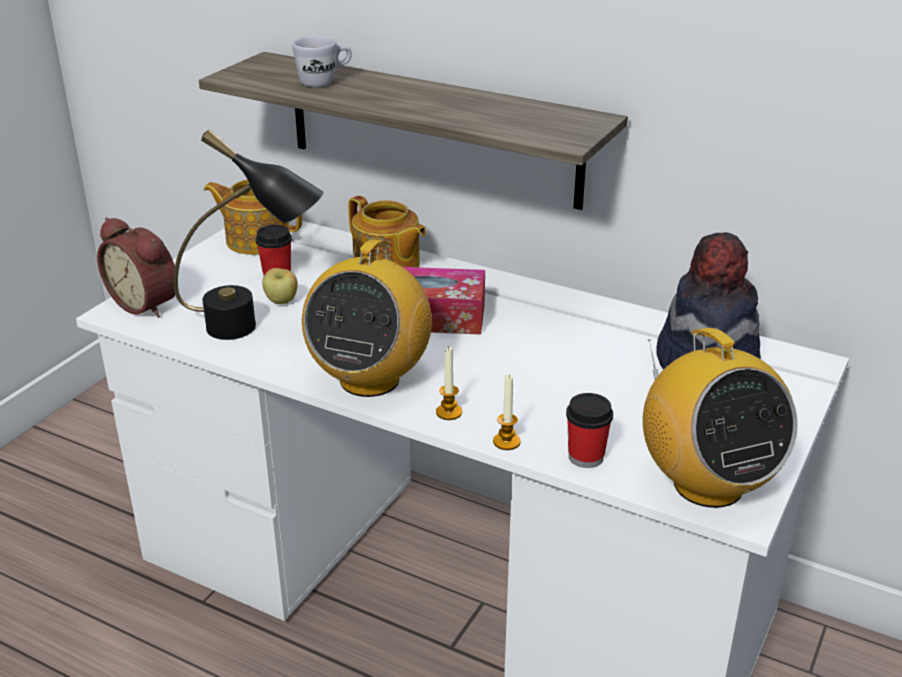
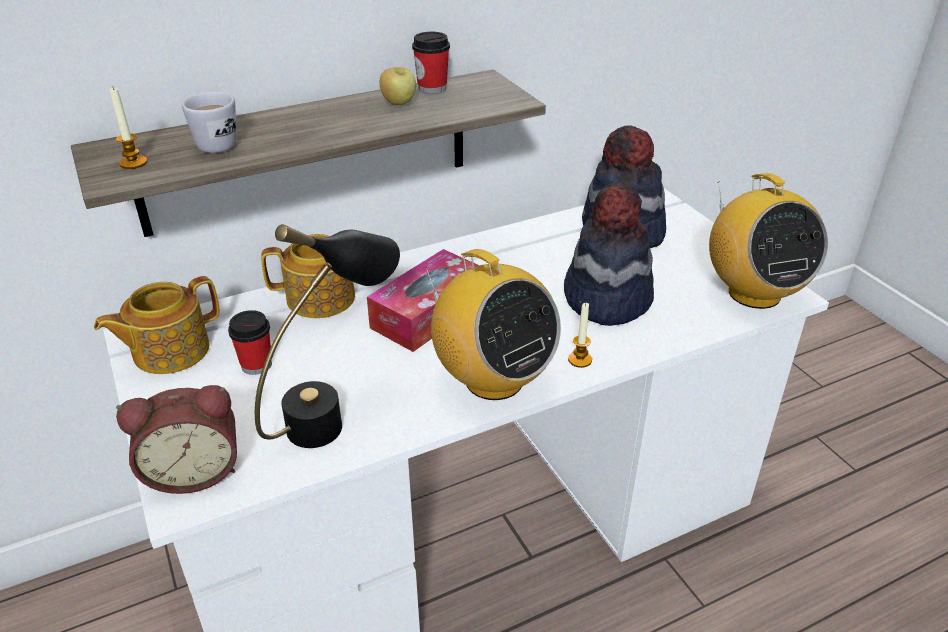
camera: 55 degrees left, 5 degrees up
apple [262,268,298,304] -> apple moved to [379,67,416,105]
candle [493,375,521,450] -> candle moved to [109,88,147,169]
cup [566,393,613,468] -> cup moved to [412,32,450,94]
radio [643,328,798,508] -> radio turned 60 degrees clockwise [709,173,828,309]
none -> hat [564,182,654,326]

